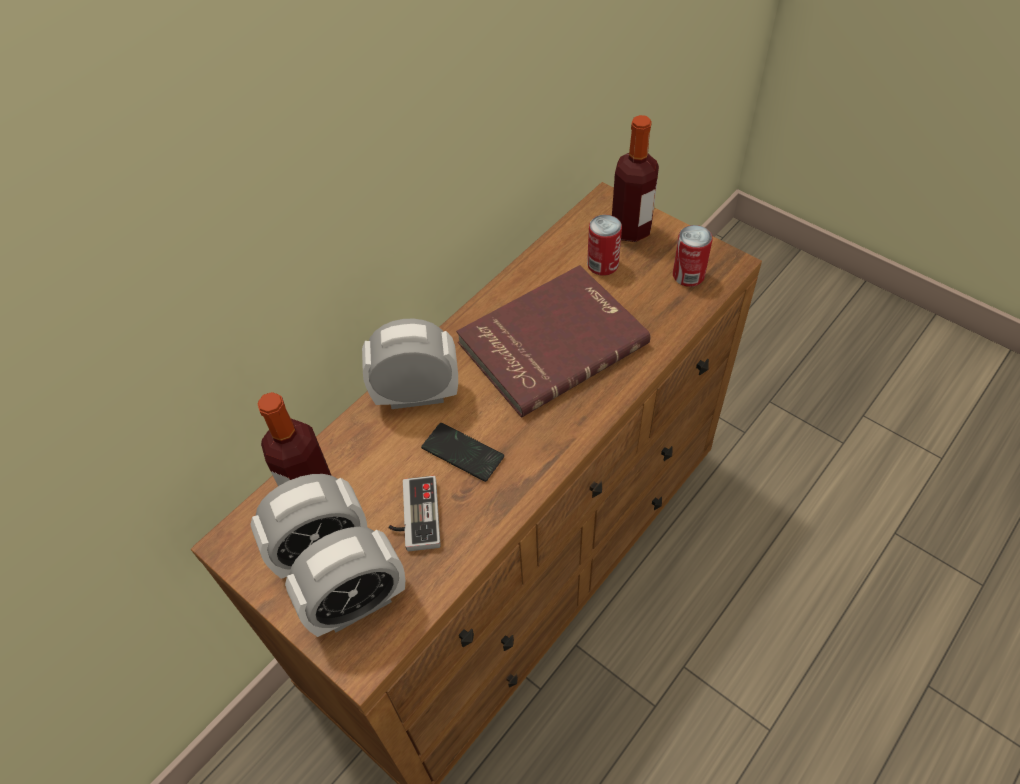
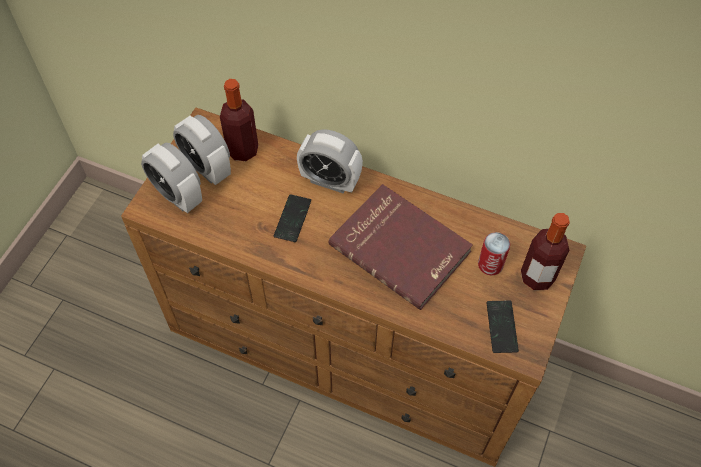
camera: 70 degrees right, 5 degrees up
alarm clock [362,319,458,409] -> alarm clock turned 135 degrees clockwise [297,129,363,194]
game controller [389,476,441,551] -> none
can [673,225,712,287] -> phone [486,301,519,353]

